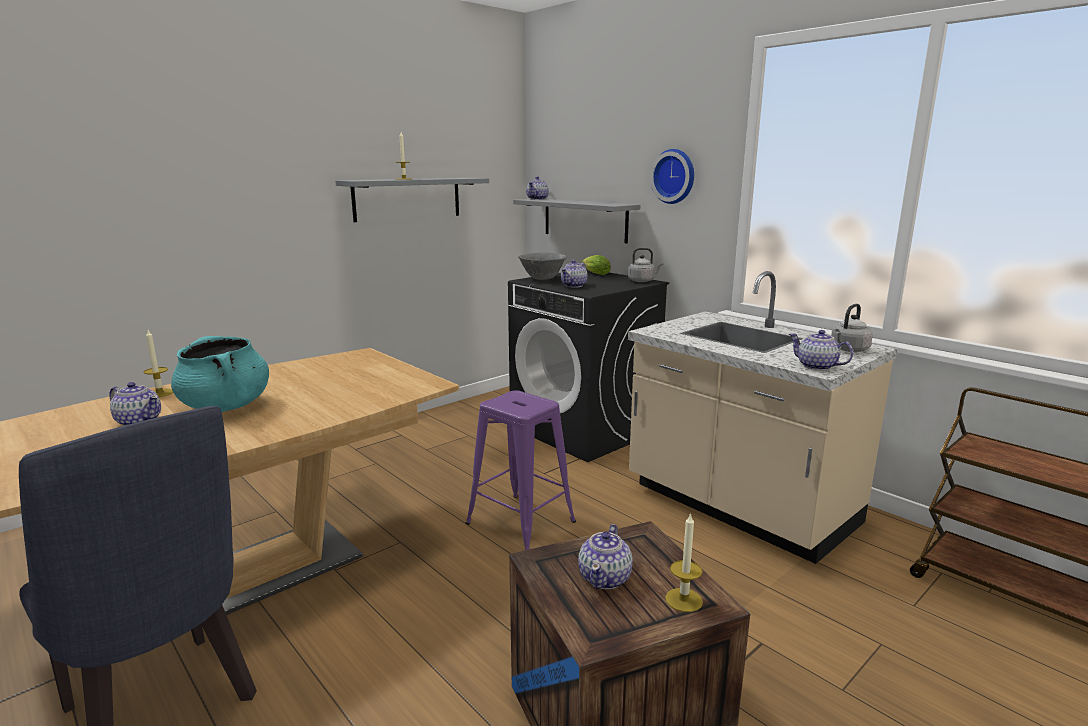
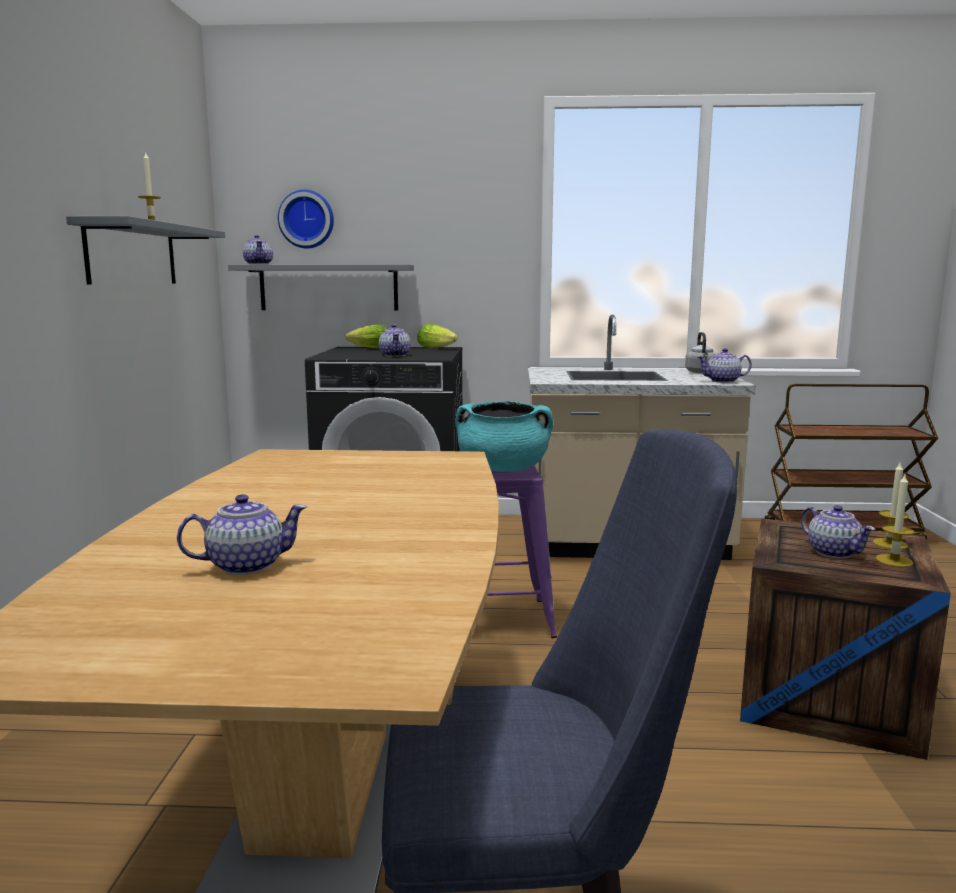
camera: 45 degrees left, 5 degrees down
candle [143,330,173,397] -> candle moved to [875,475,915,567]
turquoise cooking pot [171,336,269,412] -> turquoise cooking pot moved to [456,401,553,472]
grey bowl [518,253,567,280] -> none
grey kettle [628,248,663,282] -> lettuce [417,324,458,348]
wall clock [650,149,694,204] -> wall clock moved to [278,190,334,248]

